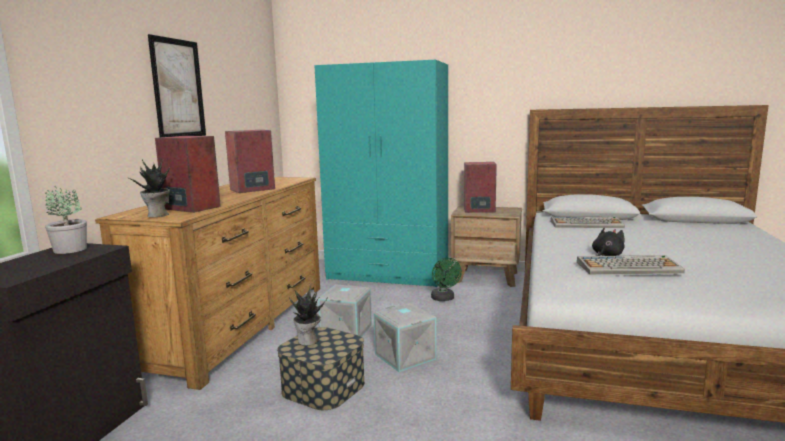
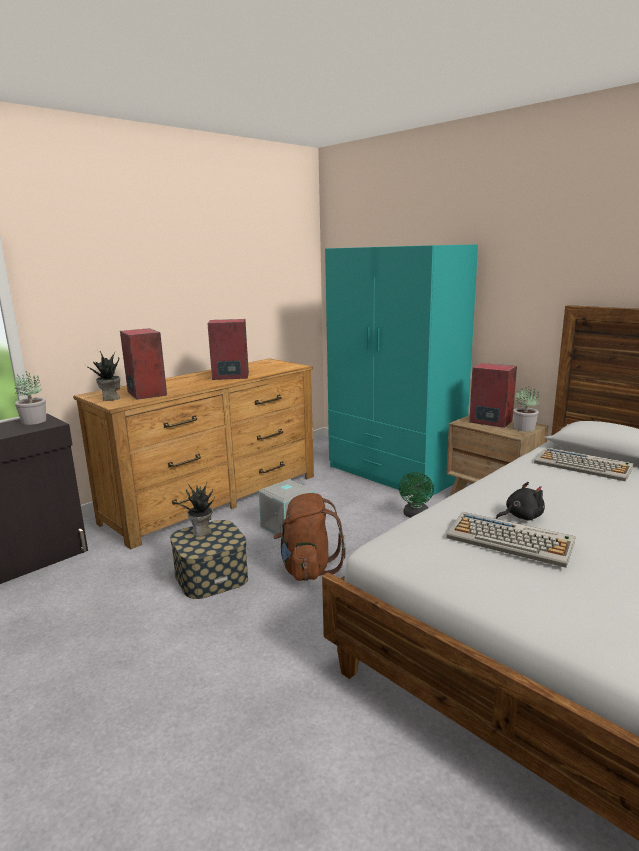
camera: 30 degrees right, 5 degrees up
picture [148,34,206,137] -> none
grey storage box [374,303,436,372] -> brown backpack [273,493,346,581]
none -> potted plant [513,387,540,431]

